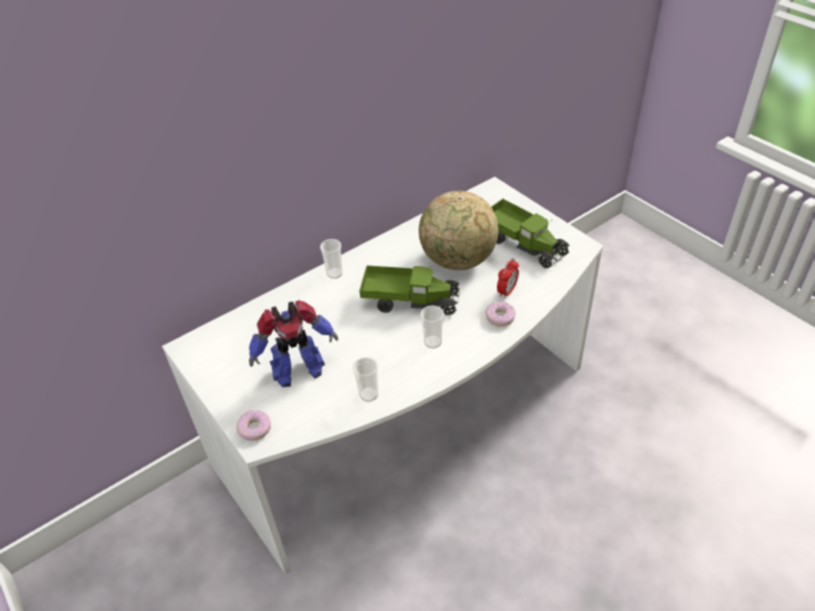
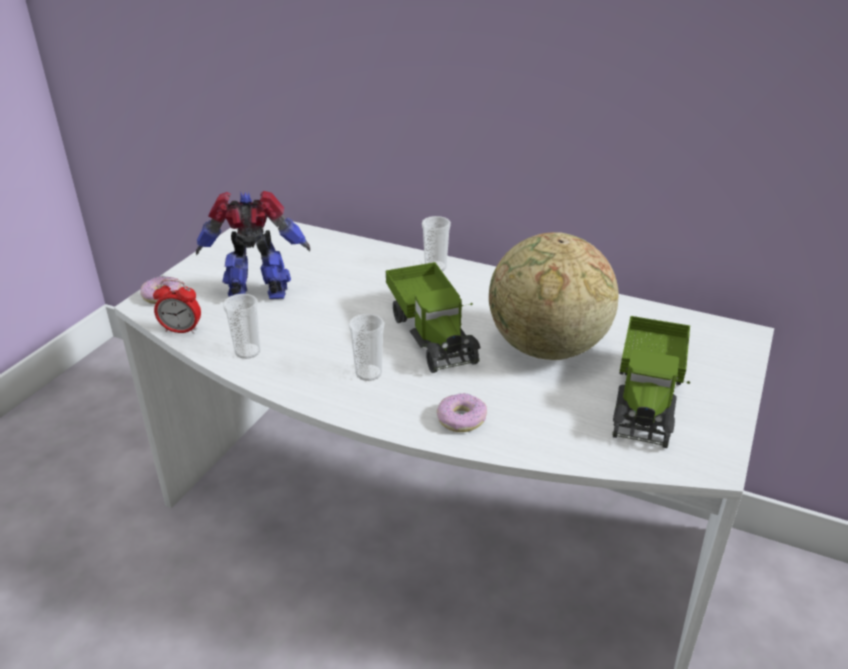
camera: 60 degrees right, 10 degrees down
toy robot [249,300,338,387] -> toy robot turned 135 degrees clockwise [196,191,310,299]
alarm clock [497,258,519,298] -> alarm clock moved to [153,279,201,334]

